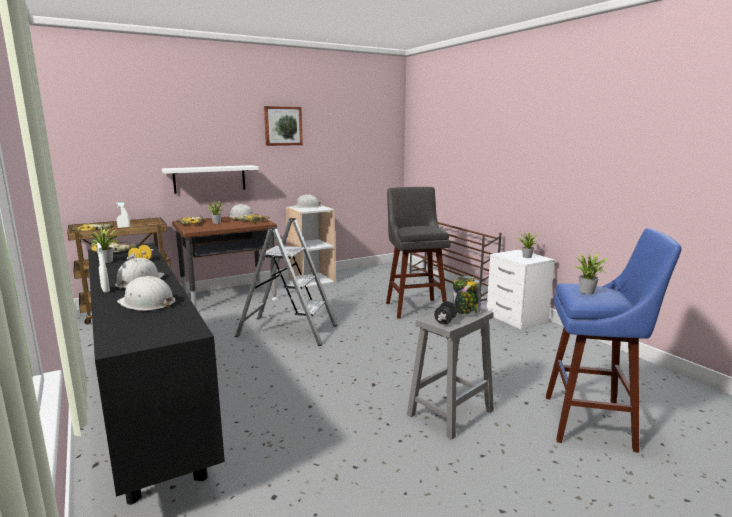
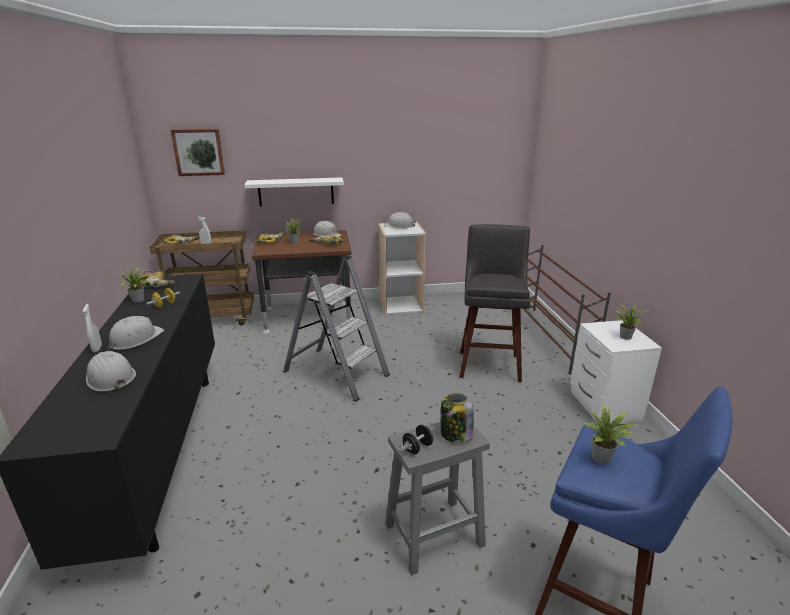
camera: 20 degrees right, 10 degrees up
picture [264,106,303,146] -> picture moved to [171,129,225,176]

